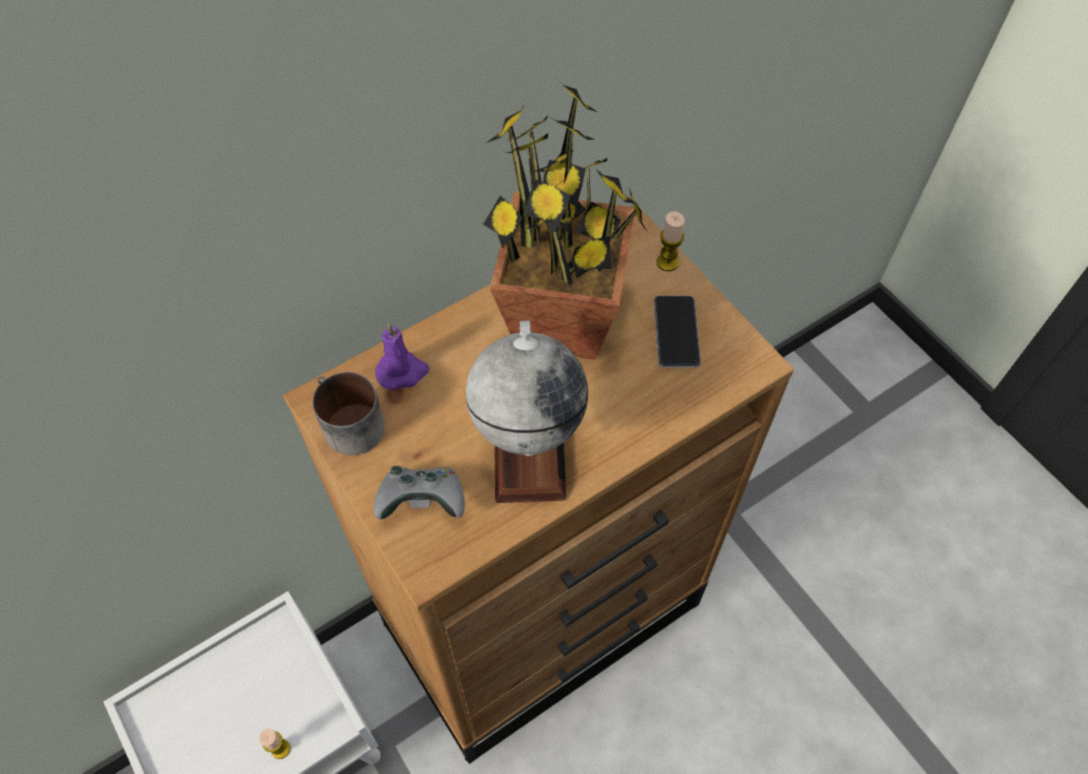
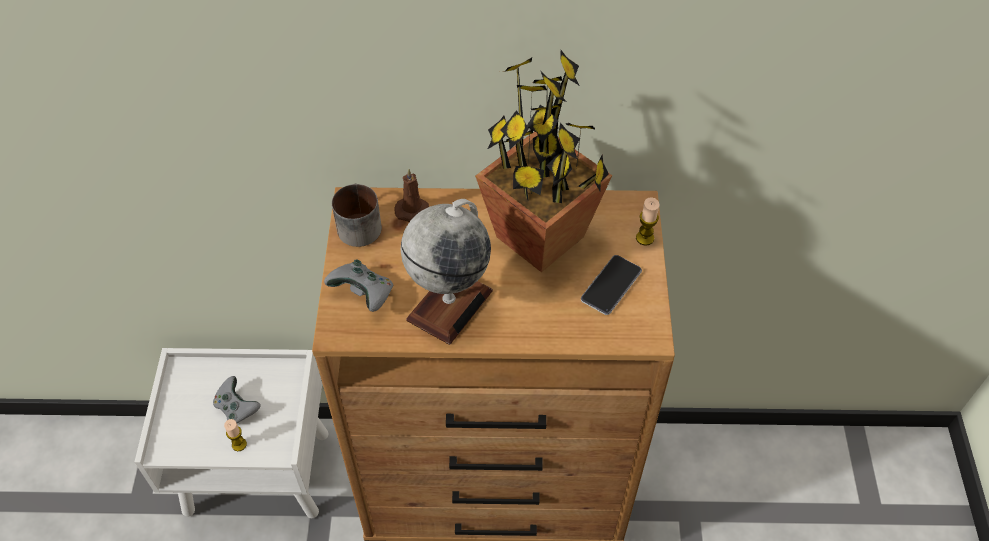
camera: 35 degrees right, 5 degrees down
purple candle [375,323,429,390] -> brown candle [394,169,429,222]
none -> grey game controller [213,376,261,423]

